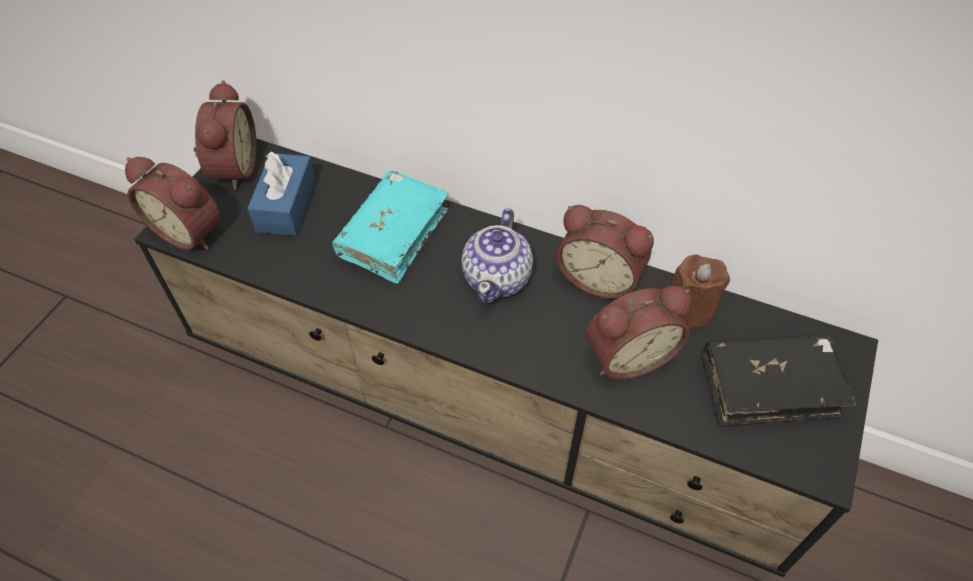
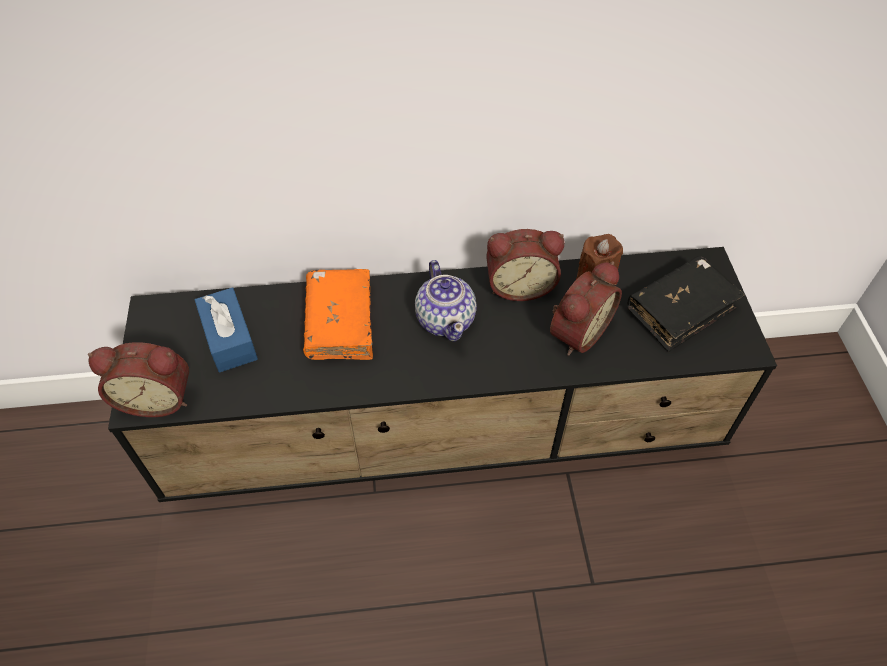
camera: 30 degrees left, 0 degrees up
alarm clock [193,80,257,190] -> none
turquoise book [332,171,449,284] -> orange book [303,269,373,360]

